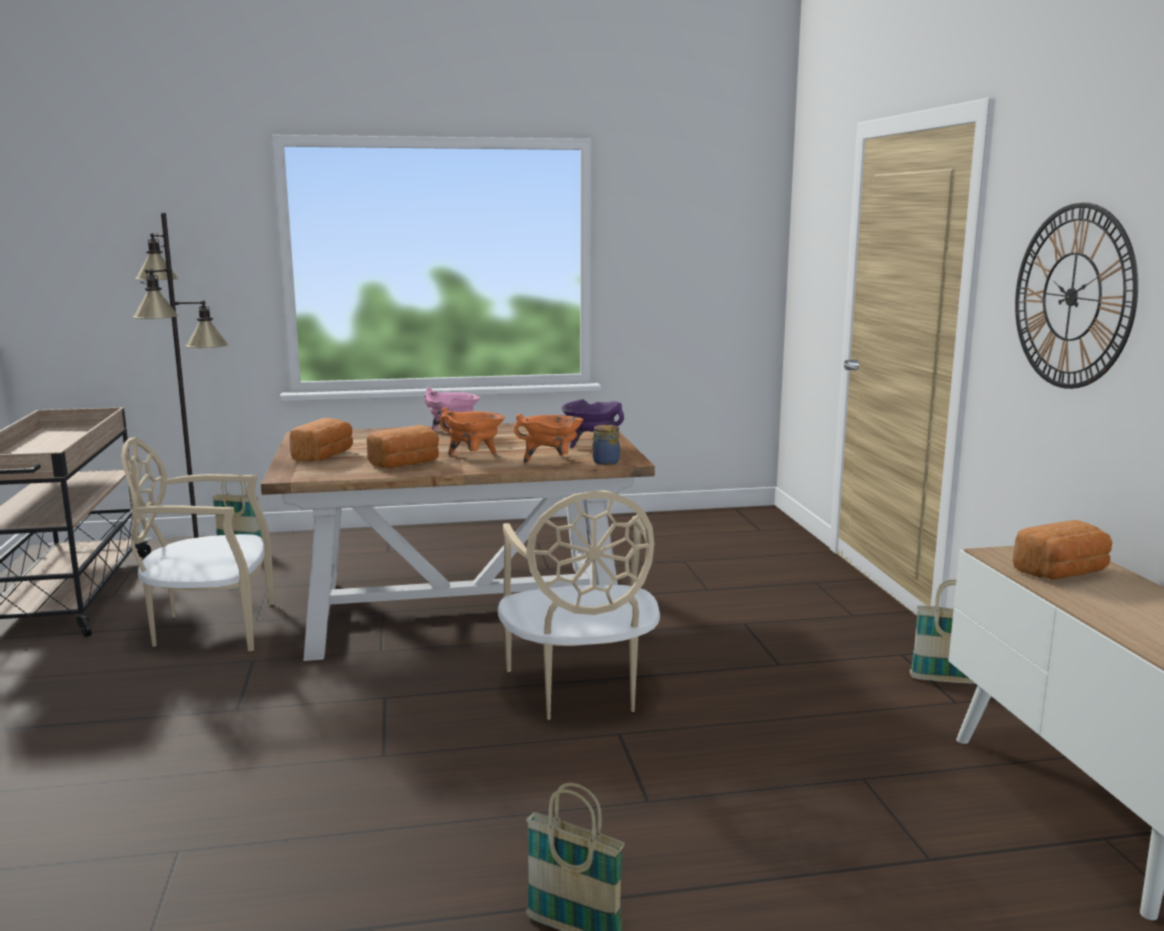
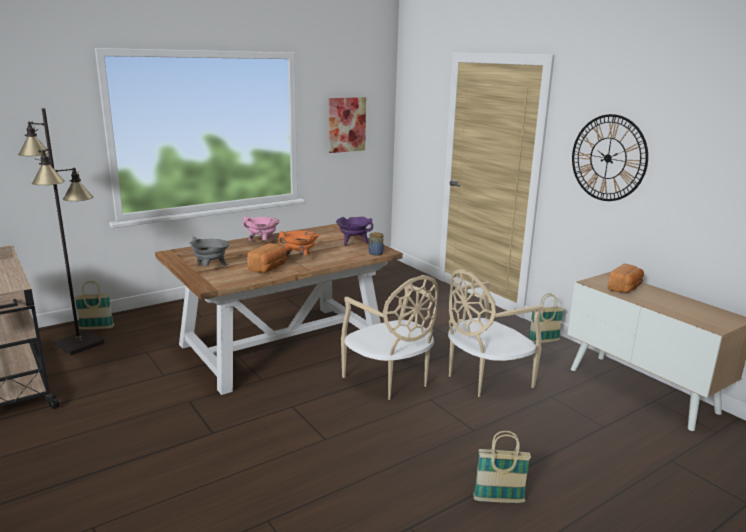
camera: 25 degrees left, 5 degrees up
beige chair [121,437,274,651] -> beige chair moved to [448,269,543,397]
bread [290,418,353,462] -> grey cooking pot [190,236,230,266]
orange cooking pot [514,414,584,463] -> none
none -> picture [329,97,366,153]

